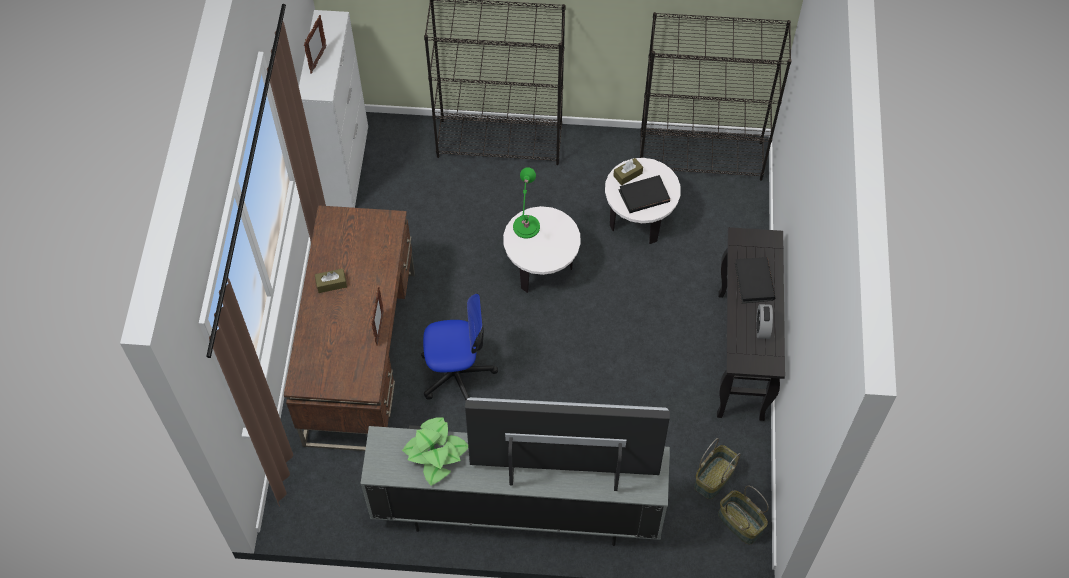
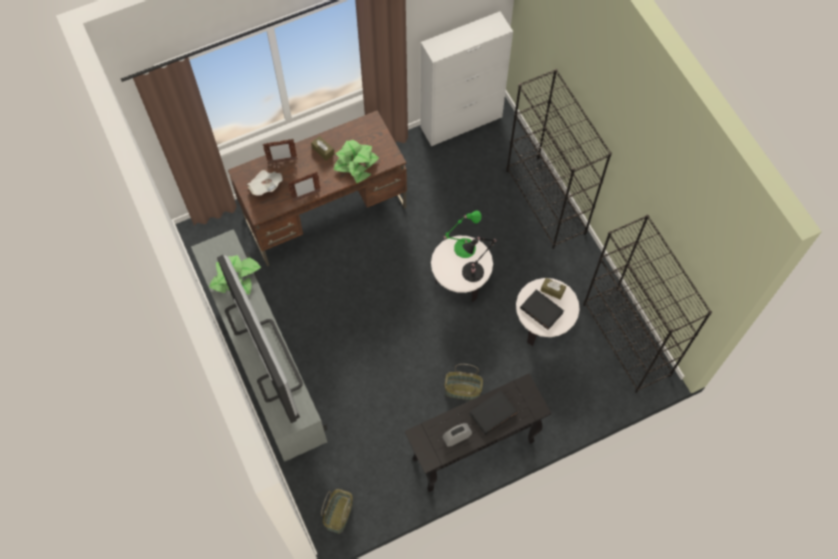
camera: 60 degrees right, 5 degrees up
picture frame [304,15,327,73] -> picture frame moved to [263,139,298,164]
office chair [421,293,498,401] -> none
basket [694,438,741,499] -> basket moved to [445,364,483,400]
none -> newspaper [247,170,283,196]
none -> potted plant [334,140,379,183]
none -> black table lamp [462,236,496,282]

